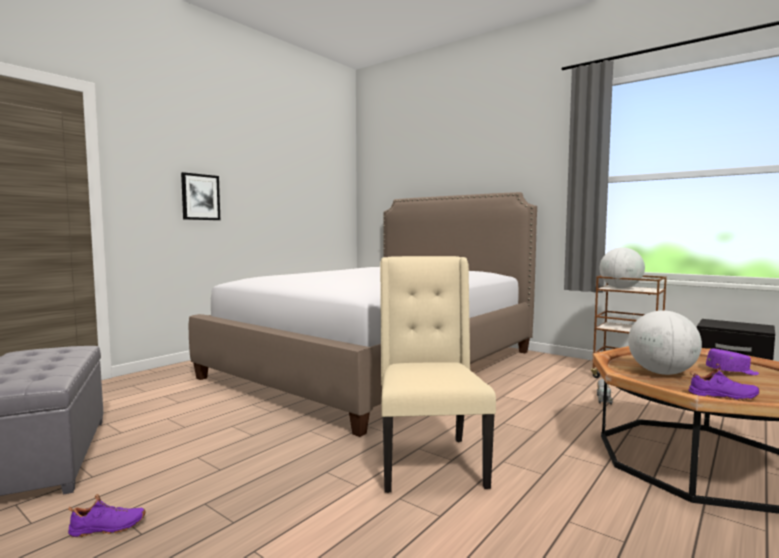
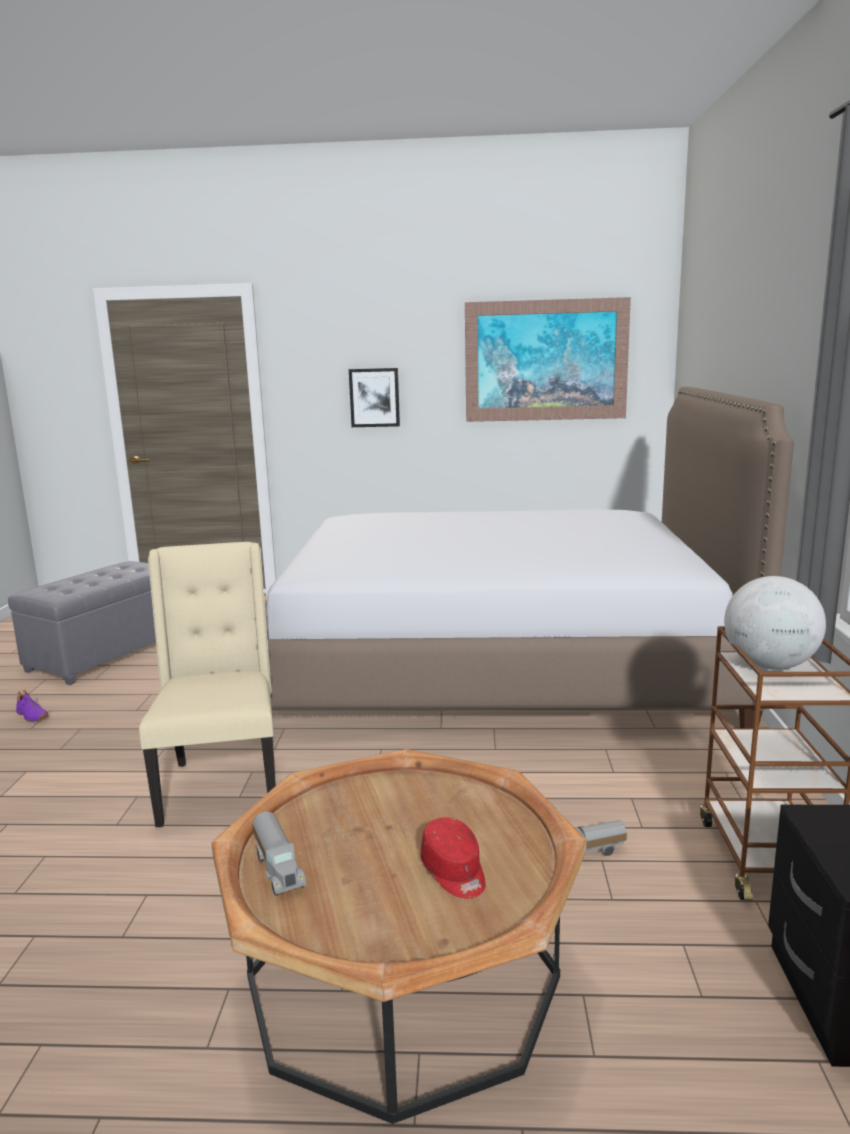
camera: 55 degrees right, 10 degrees up
beige chair [380,256,496,493] -> beige chair turned 60 degrees counterclockwise [139,542,276,827]
globe [628,311,702,375] -> none
purple shoe [688,364,760,401] -> toy truck [252,811,307,896]
purple cap [706,349,759,375] -> red cap [421,817,486,898]
none -> picture [465,297,631,422]

